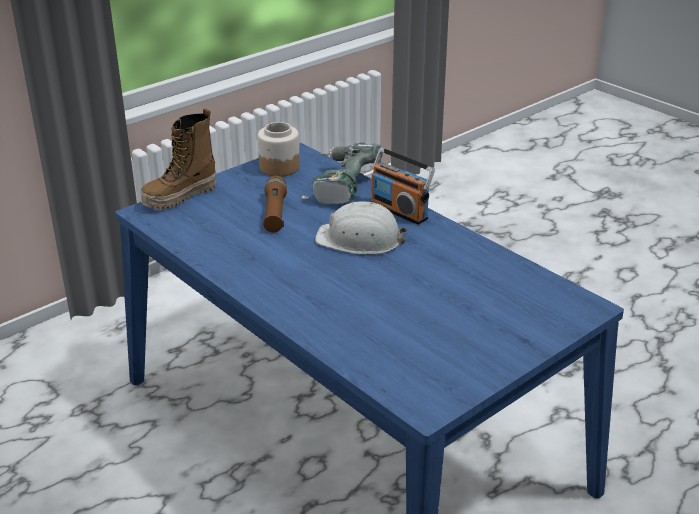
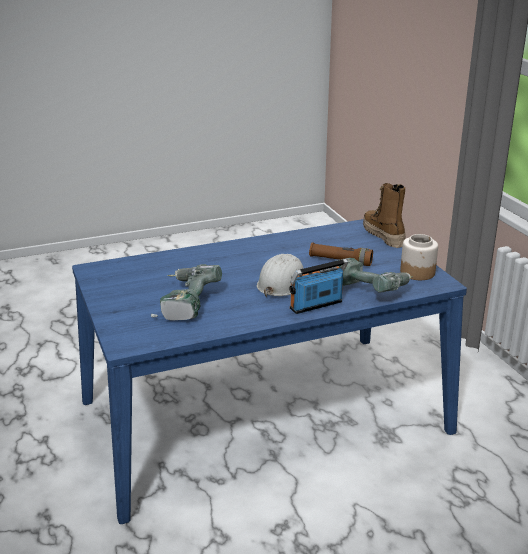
camera: 110 degrees right, 5 degrees down
none -> power drill [151,264,222,320]

